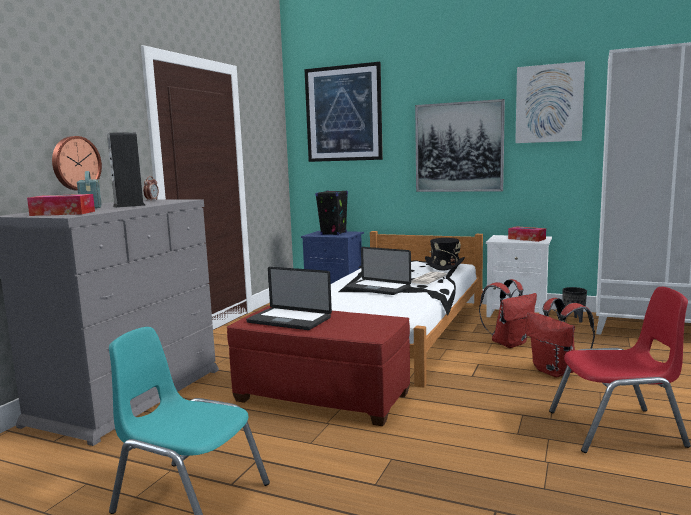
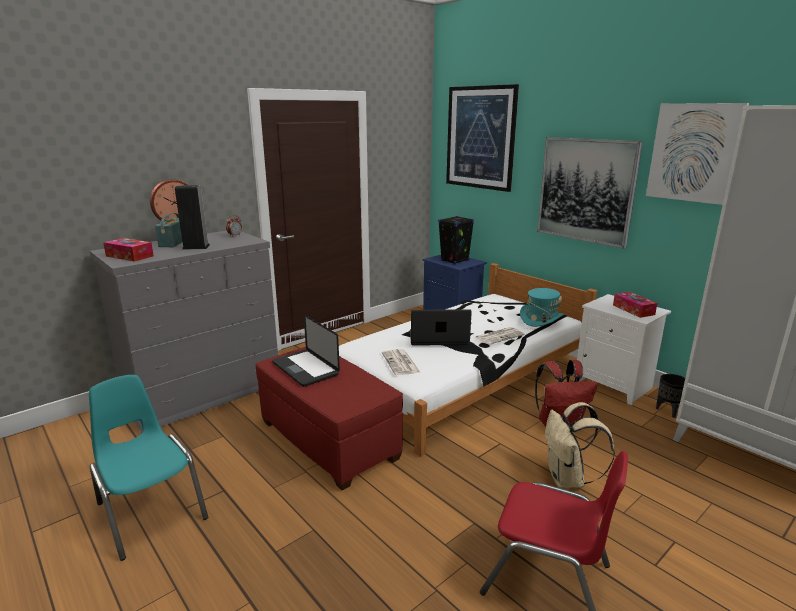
camera: 25 degrees right, 10 degrees up
laptop [345,247,411,295] -> laptop turned 120 degrees clockwise [410,309,472,346]
black hat [425,238,465,271] -> turquoise hat [520,288,564,327]
red backpack [525,298,595,377] -> beige backpack [545,402,615,488]
none -> newspaper [382,349,420,375]

